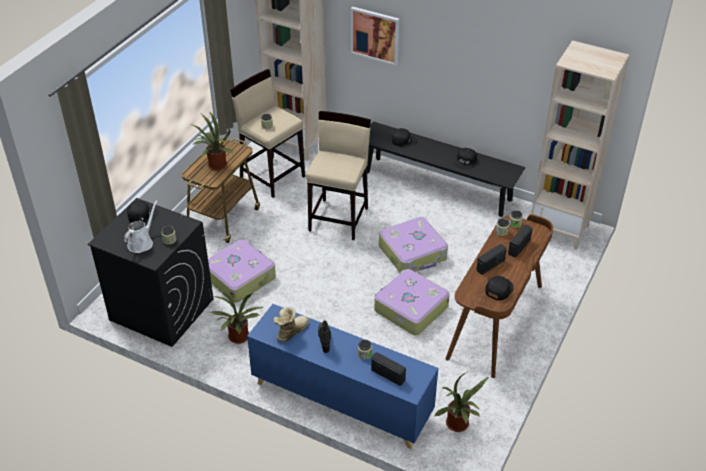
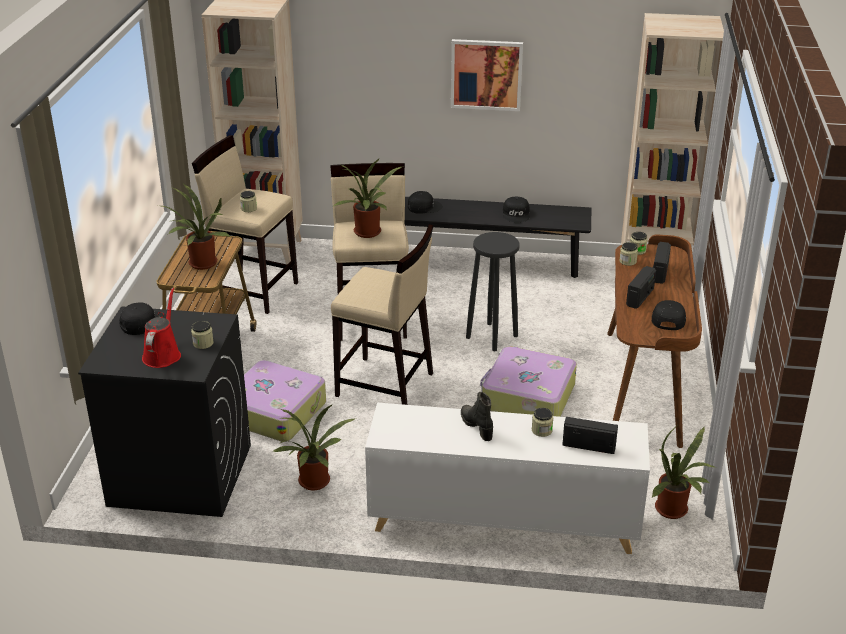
camera: 20 degrees left, 10 degrees down
white watering can [124,200,157,253] -> red watering can [142,288,181,368]
blue cabinet [247,304,439,449] -> white cabinet [365,403,650,554]
boot [273,307,309,342] -> none
picture [351,7,400,66] -> picture moved to [451,39,523,111]
suitcase [379,217,448,272] -> black stool [466,232,520,351]
none -> beige stool [331,224,434,405]
none -> potted plant [333,158,402,238]

